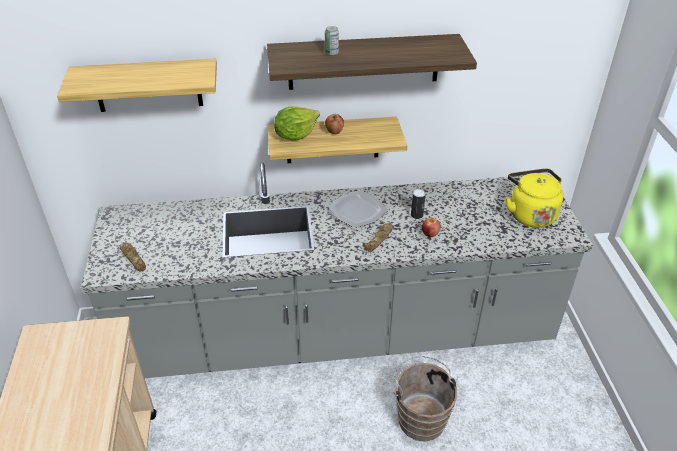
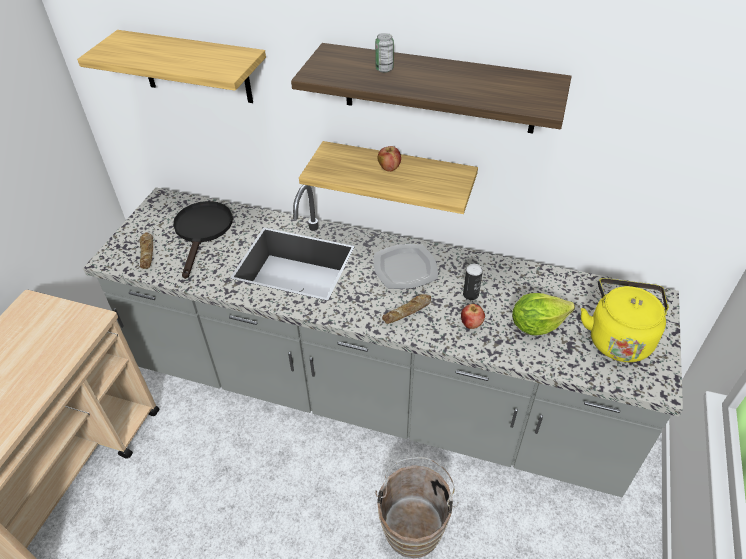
camera: 25 degrees right, 5 degrees up
lettuce [274,106,320,141] -> lettuce moved to [512,293,575,335]
none -> black frying pan [173,201,233,279]

